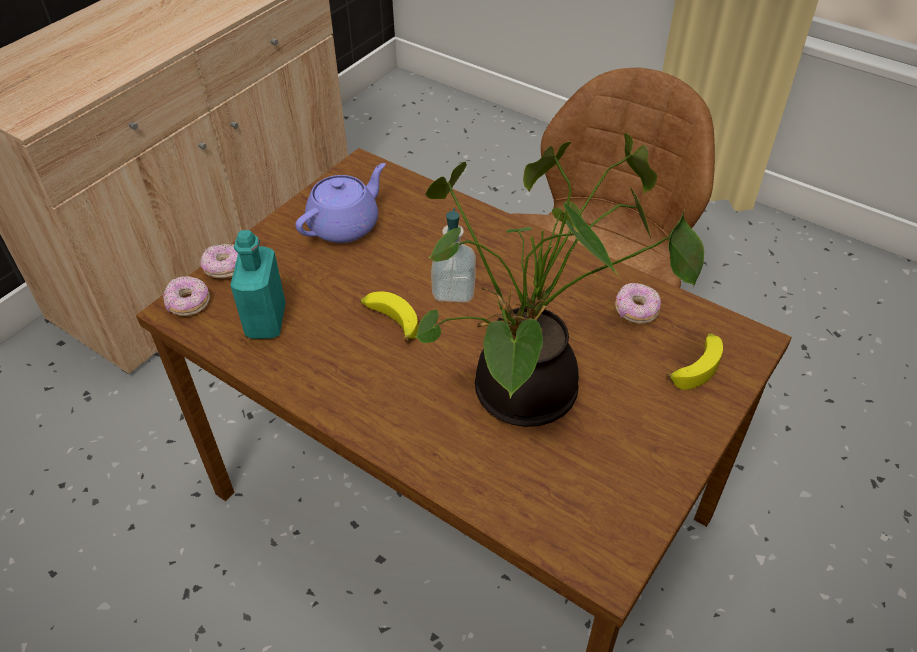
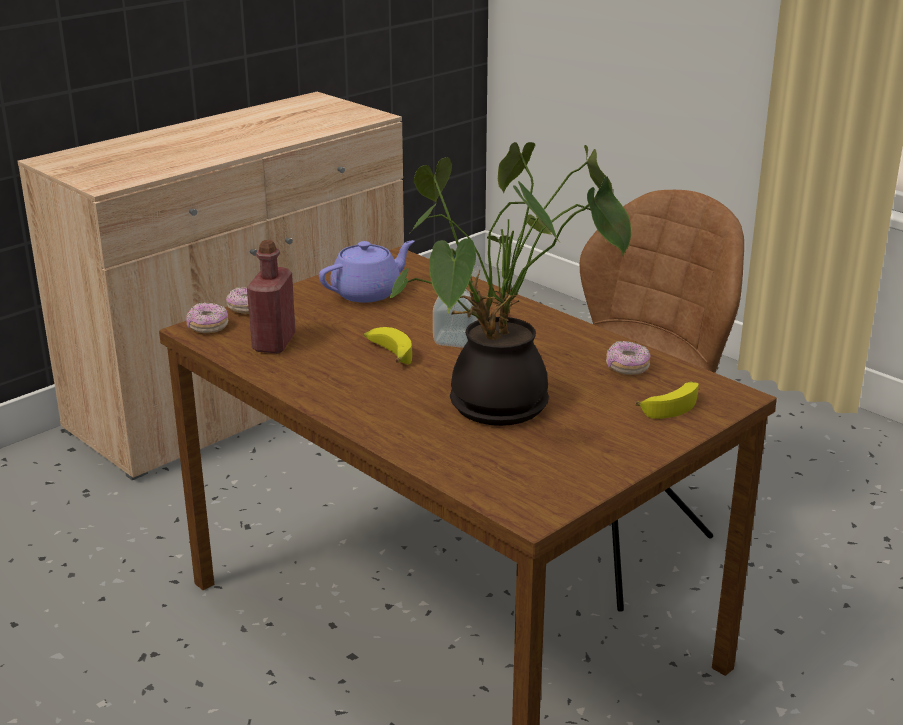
camera: 10 degrees right, 20 degrees down
turquoise bottle [230,230,286,339] -> red bottle [247,240,296,353]

